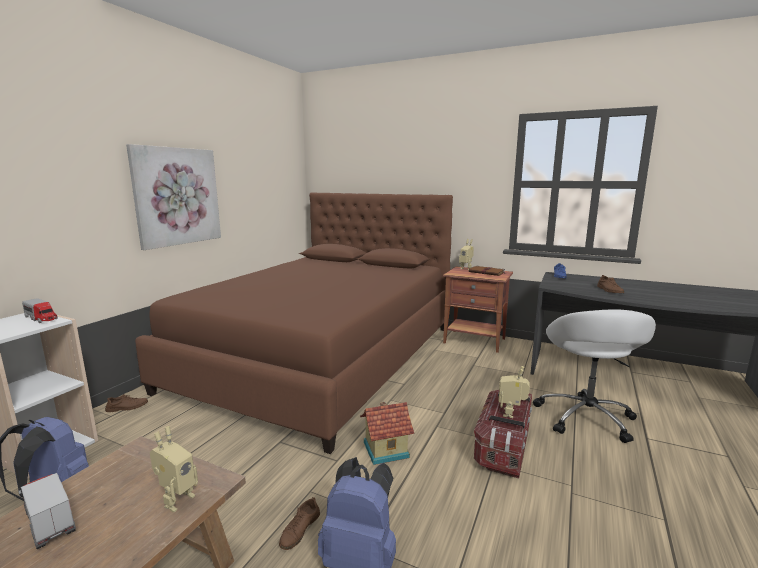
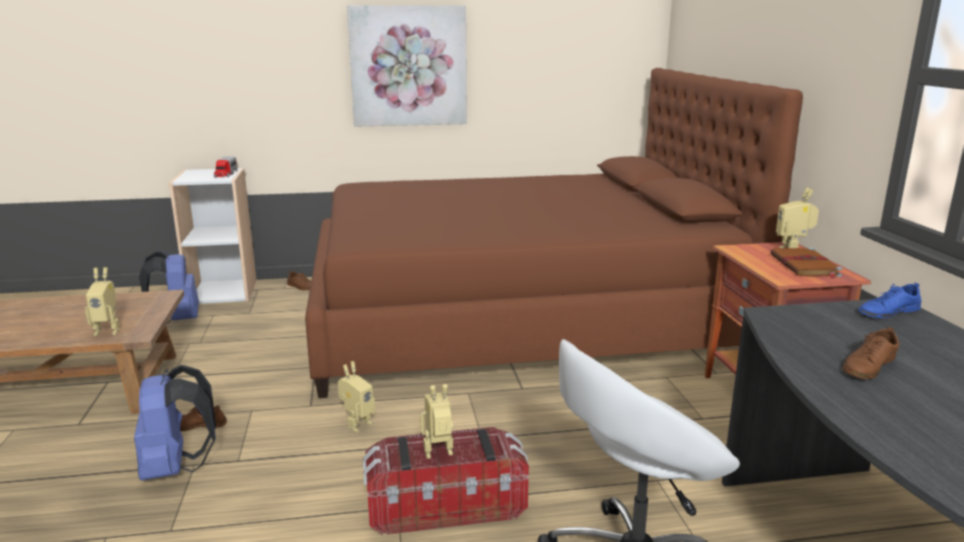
camera: 55 degrees right, 5 degrees up
toy truck [18,473,76,549] -> none
toy house [360,401,414,465] -> toy robot [338,361,375,433]

